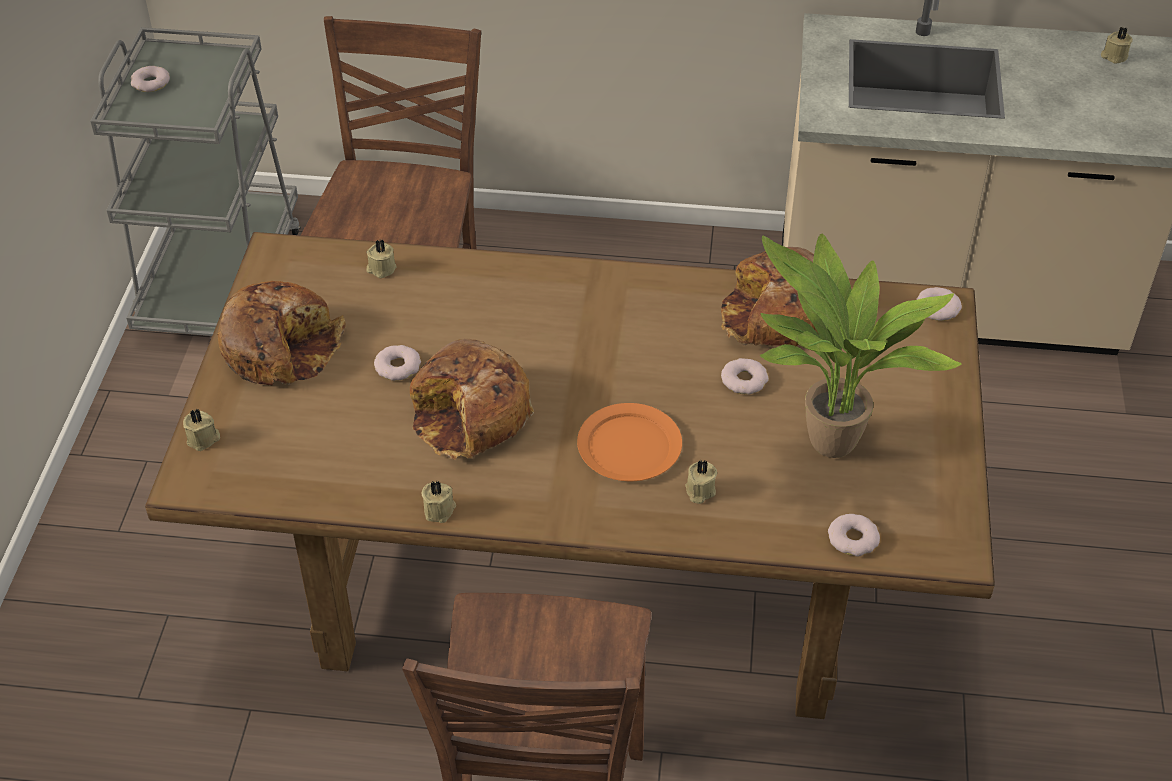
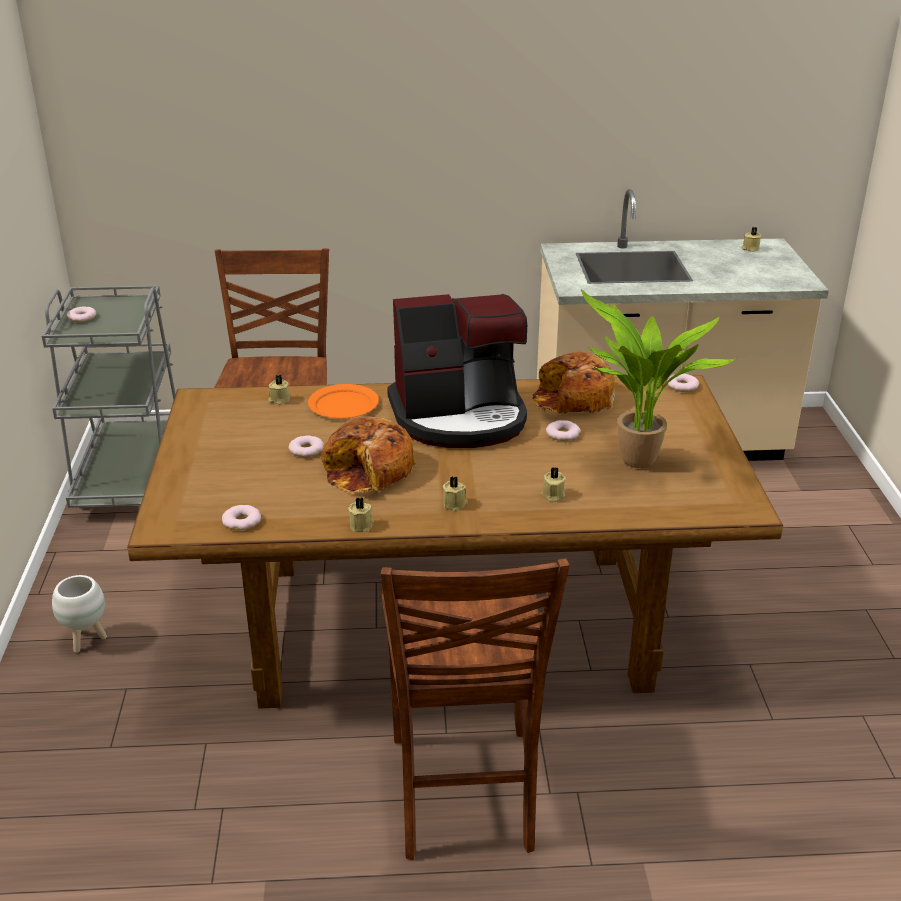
camera: 10 degrees left, 15 degrees down
beige candle [183,409,220,451] -> beige candle moved to [443,476,468,511]
bread [217,281,346,385] -> none
orange plate [577,403,682,481] -> orange plate moved to [308,384,379,419]
donut [828,514,880,557] -> donut moved to [222,505,261,530]
none -> white planter [52,575,107,653]
none -> coffee machine [387,294,527,448]

